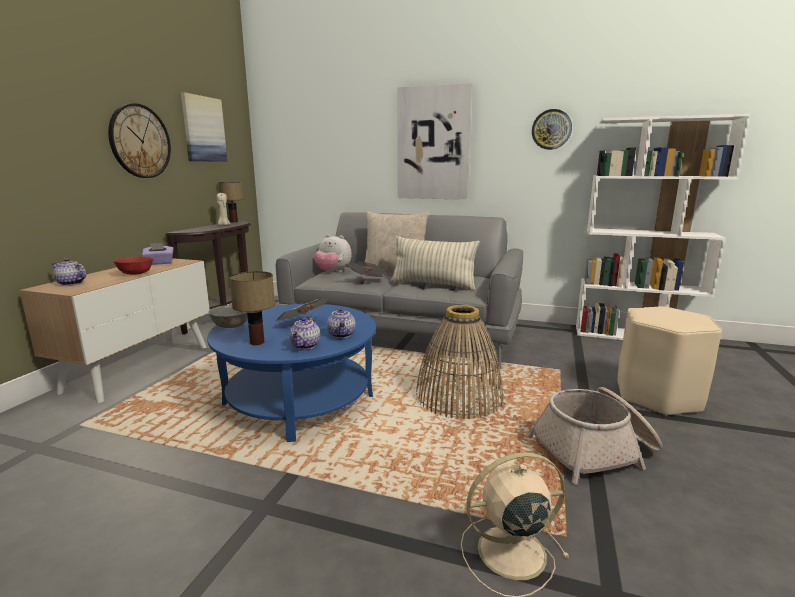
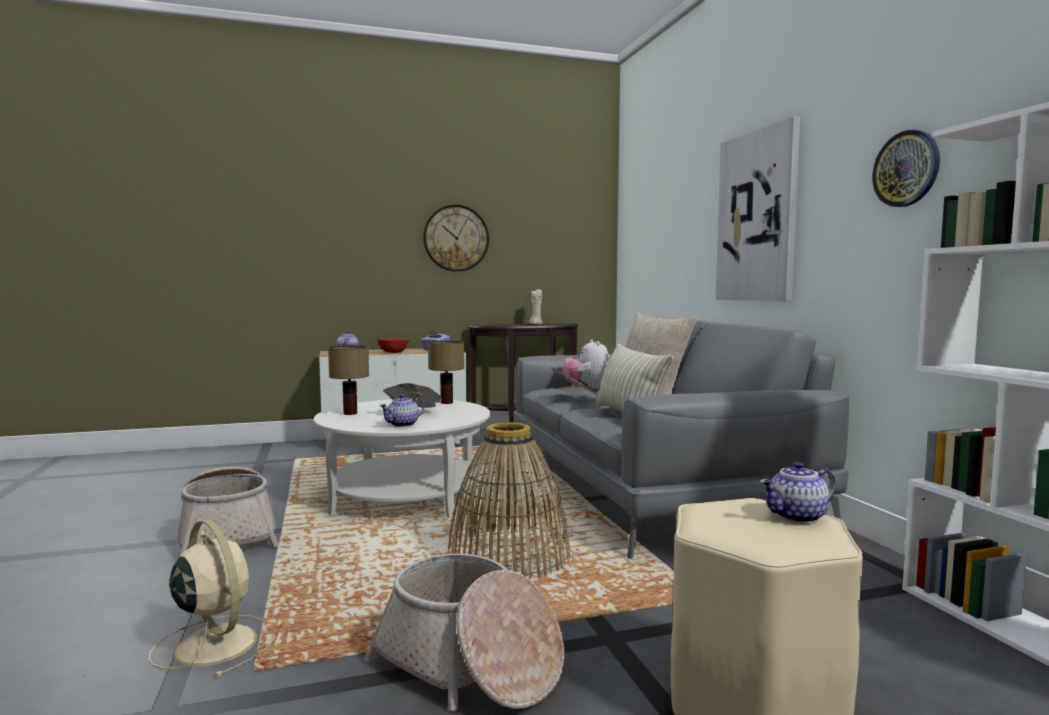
camera: 55 degrees right, 10 degrees down
picture [180,92,228,162] -> none
blue coffee table [207,304,376,442] -> white coffee table [314,399,490,518]
grey bowl [208,305,248,328] -> none
table lamp [218,182,244,222] -> table lamp moved to [428,341,464,404]
teapot [289,317,320,350] -> teapot moved to [760,462,836,524]
none -> basket [178,467,279,555]

